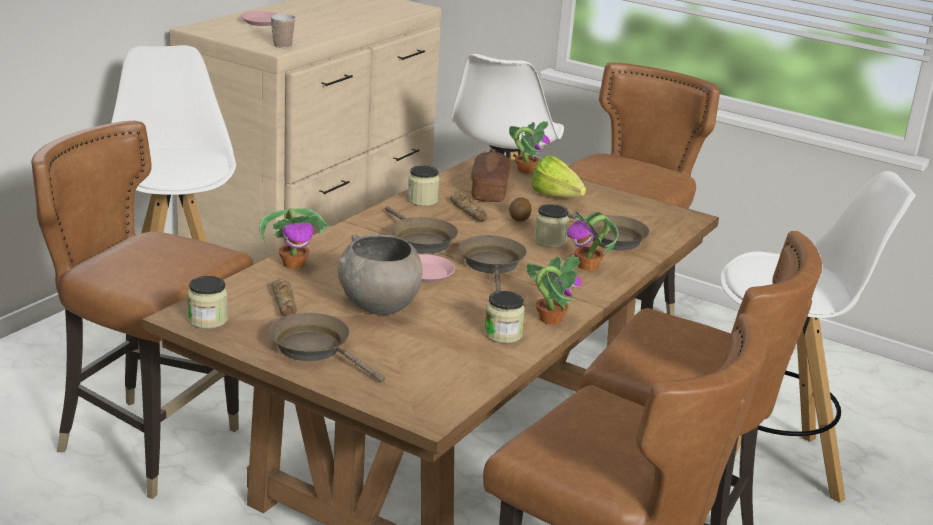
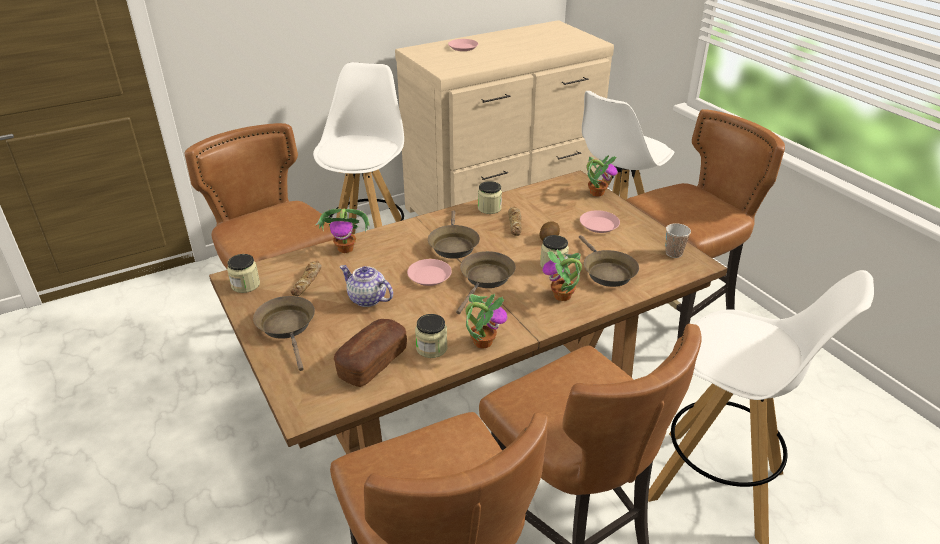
camera: 30 degrees right, 10 degrees up
cup [270,14,296,48] -> cup moved to [665,223,691,258]
grey bowl [338,234,422,315] -> teapot [340,265,393,307]
bread [471,152,511,202] -> bread moved to [334,319,407,387]
lettuce [532,156,586,197] -> pink plate [580,210,620,233]

